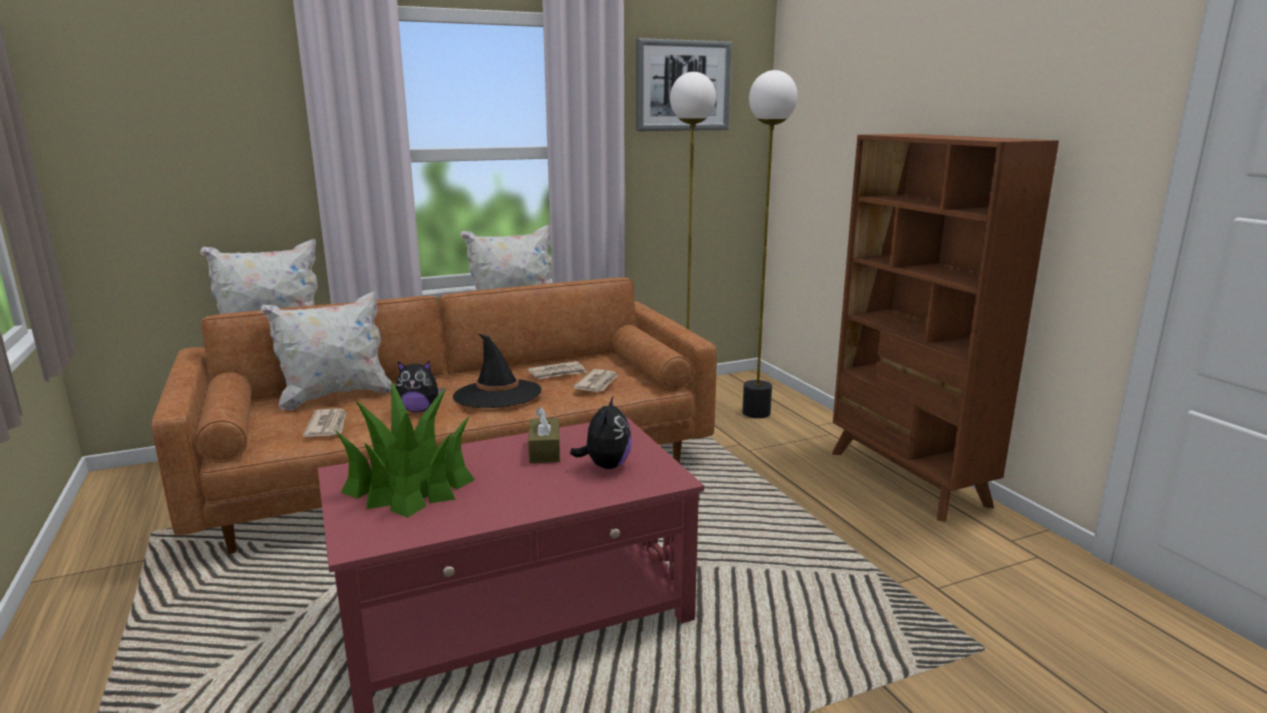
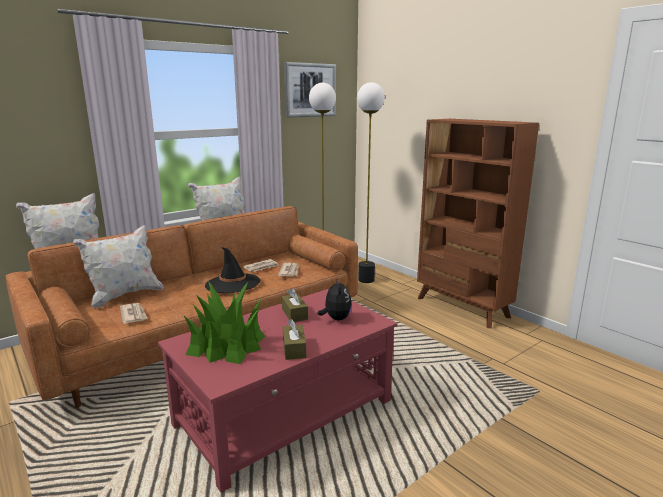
camera: 15 degrees left, 0 degrees up
plush toy [396,361,444,412] -> none
none -> brown tissue box [283,319,306,360]

